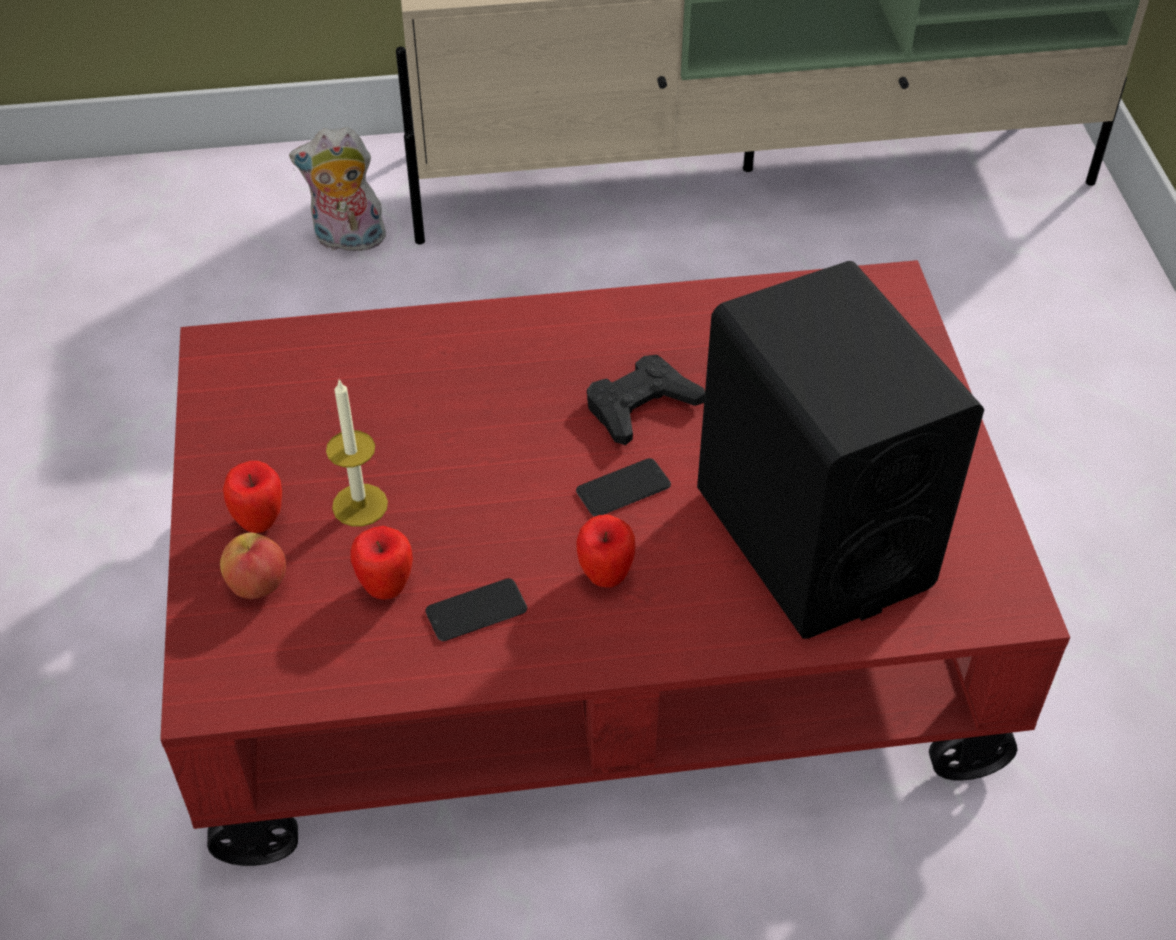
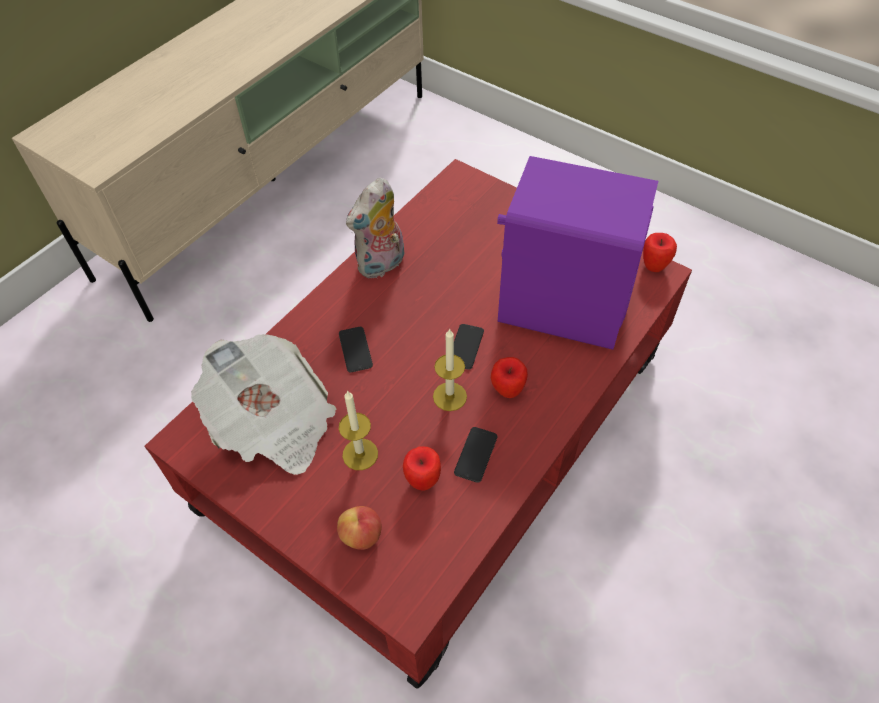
camera: 45 degrees left, 5 degrees up
apple [223,461,282,533] -> apple moved to [643,233,677,272]
plush toy [289,127,391,256] -> plush toy moved to [346,178,405,279]
black game controller [587,355,705,445] -> none
black speaker [697,261,984,639] -> purple speaker [497,156,658,350]
none -> newspaper [191,334,336,475]
none -> phone [339,327,373,372]
none -> candle [433,328,467,411]

